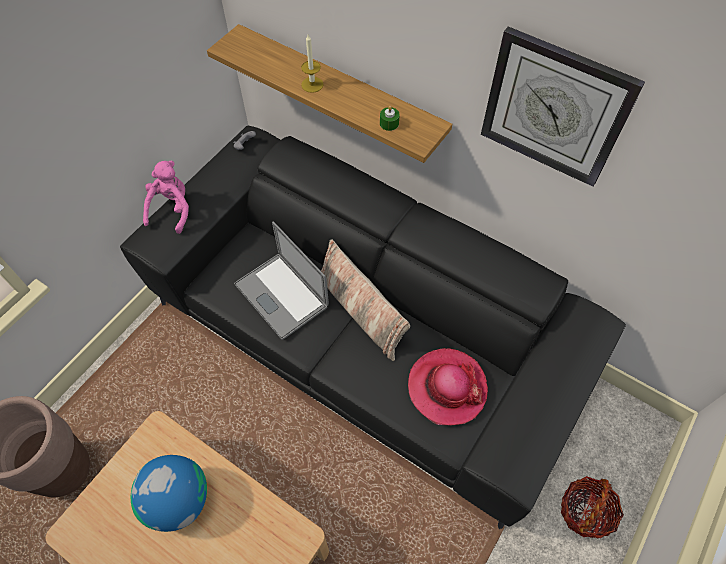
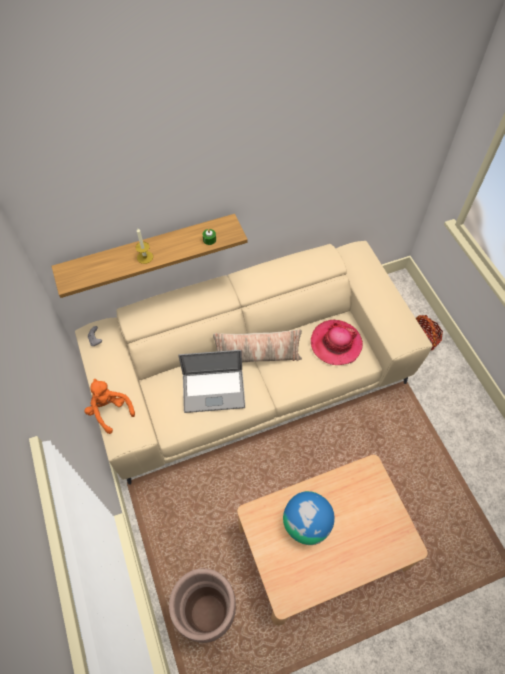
camera: 55 degrees left, 0 degrees up
black sofa [120,126,626,529] -> beige sofa [75,241,432,485]
pink plush toy [143,160,189,234] -> orange plush toy [84,379,135,434]
wall clock [481,27,645,187] -> none

